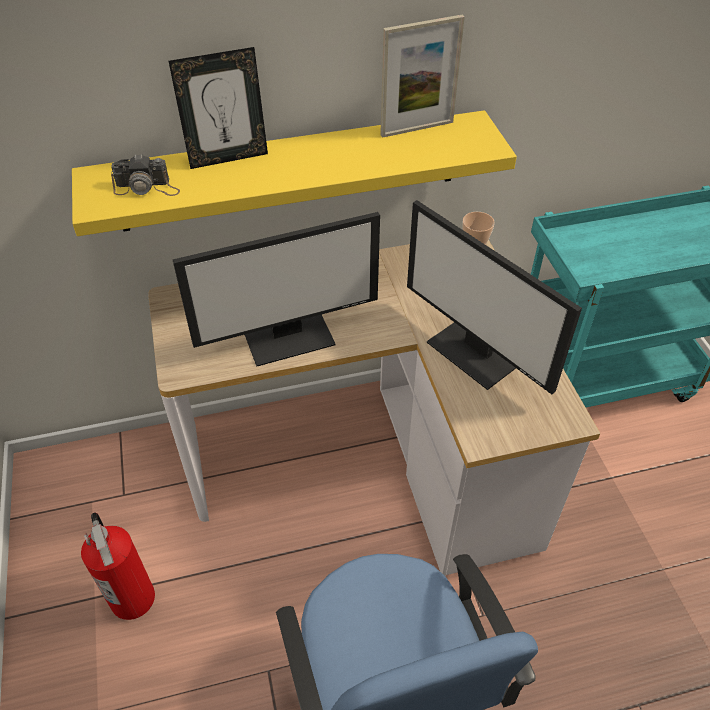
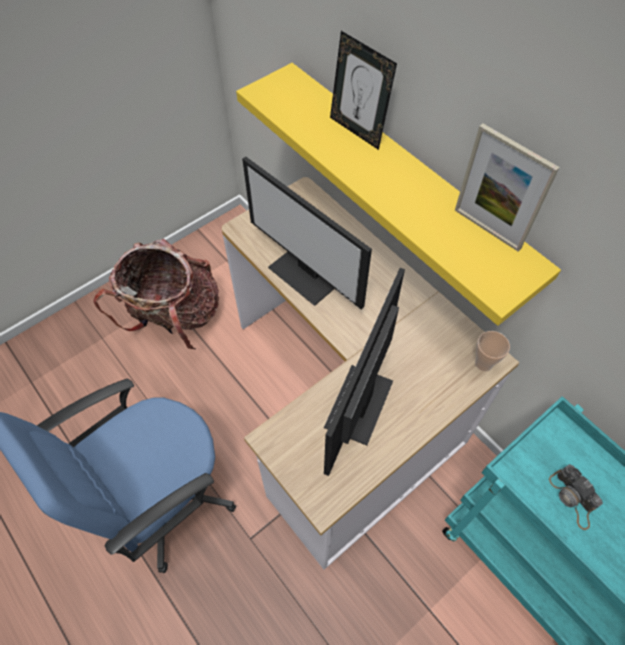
camera: 65 degrees right, 10 degrees up
fire extinguisher [81,513,155,620] -> backpack [93,239,219,350]
camera [111,154,180,196] -> camera moved to [549,464,603,530]

